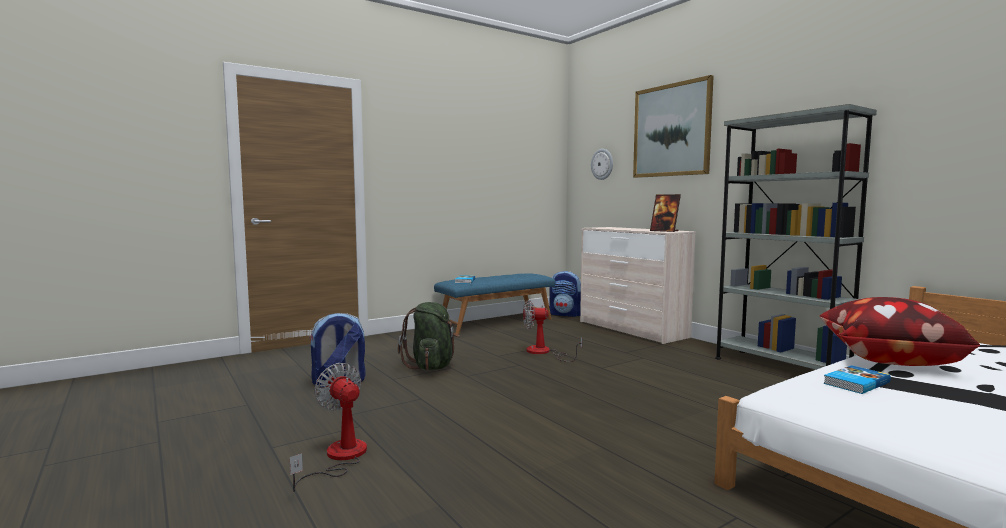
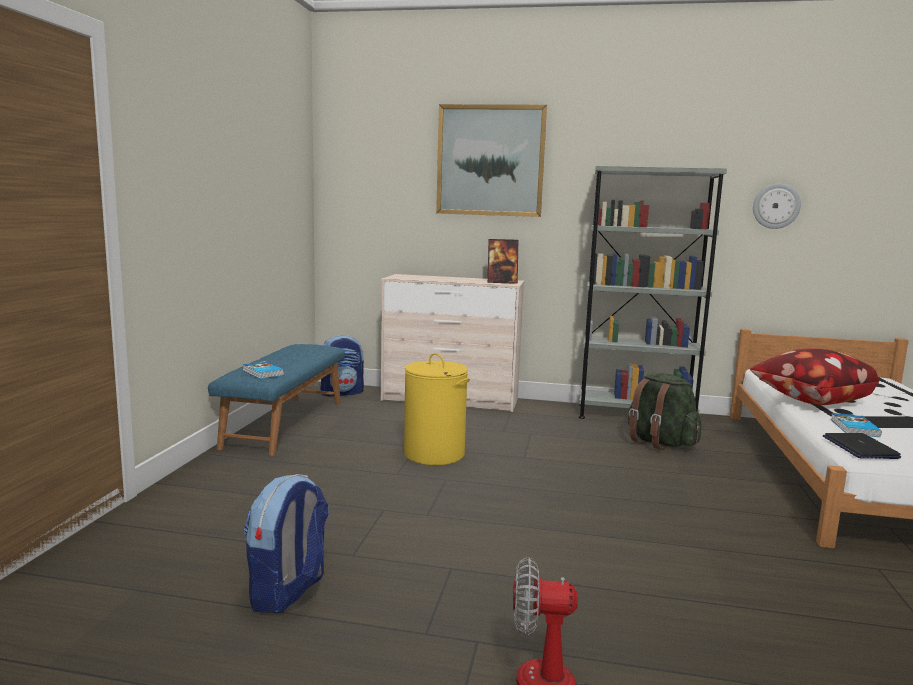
camera: 45 degrees left, 5 degrees up
green backpack [398,302,460,370] -> green backpack moved to [628,373,702,450]
fan [523,300,582,362] -> yellow laundry basket [404,353,470,465]
wall clock [591,149,613,180] -> wall clock moved to [753,183,801,229]
none -> laptop [823,433,901,459]

